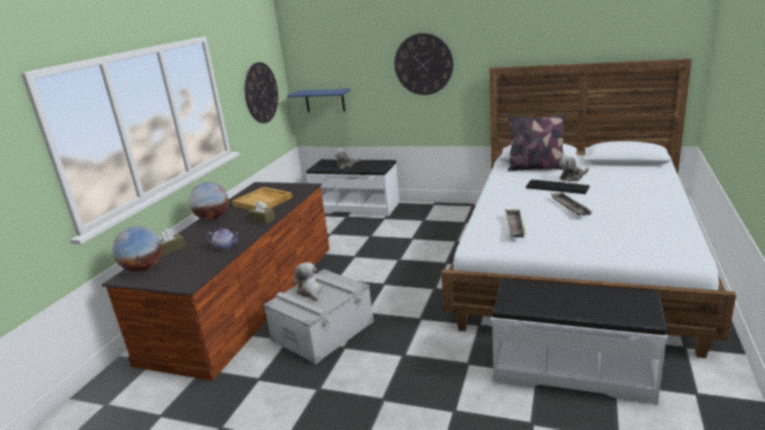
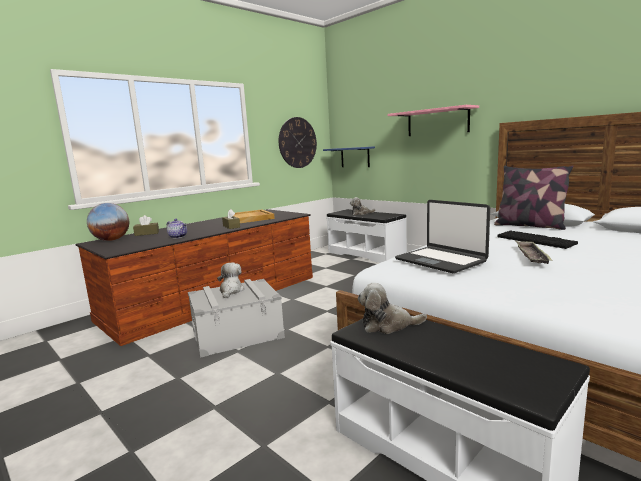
camera: 25 degrees right, 10 degrees down
globe [189,182,229,220] -> none
wall clock [394,33,453,95] -> pink shelf [388,105,479,136]
tray [505,209,526,238] -> laptop [395,200,490,273]
plush toy [560,156,589,182] -> plush toy moved to [358,283,427,334]

